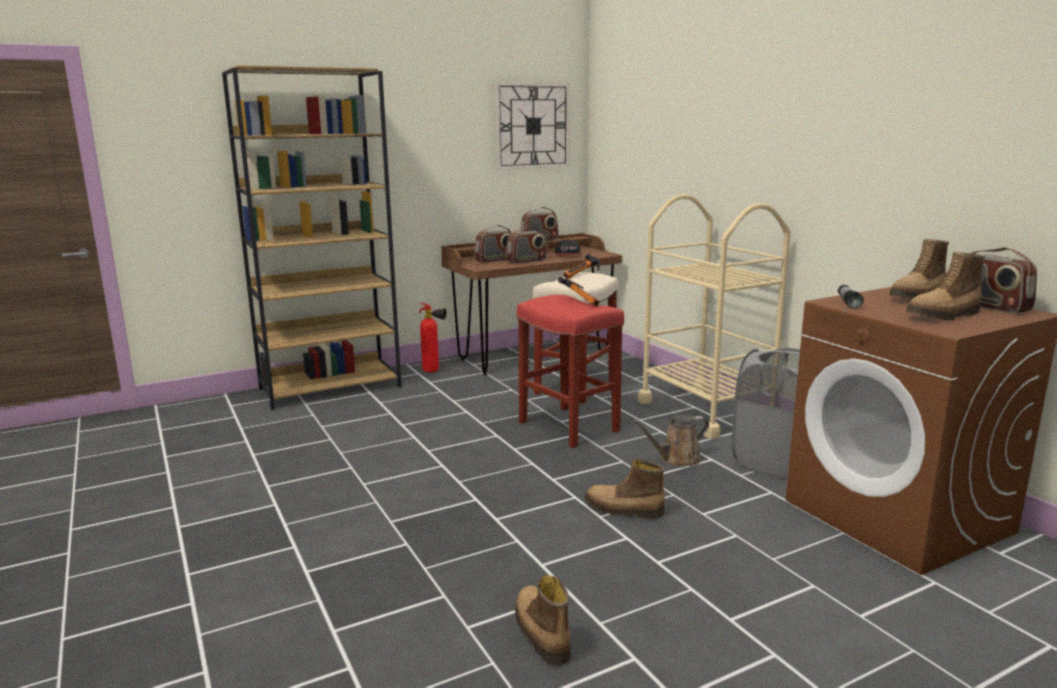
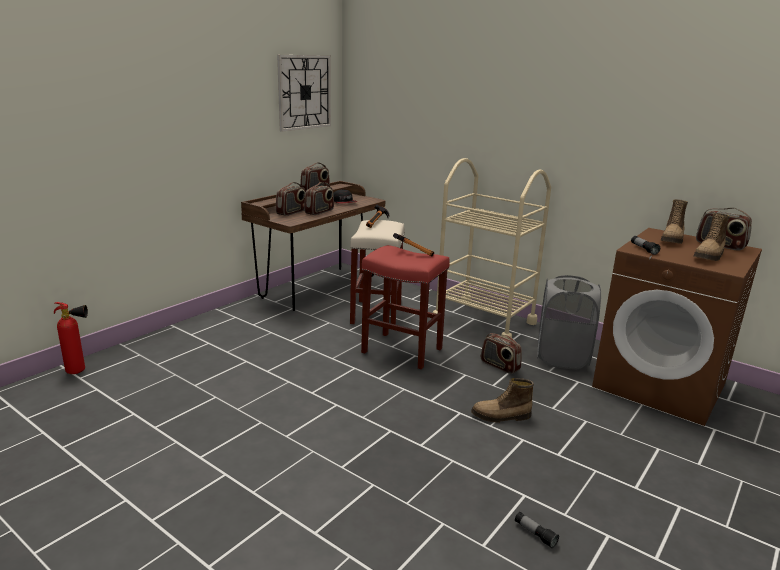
camera: 25 degrees left, 5 degrees up
brown bookcase [222,65,401,410] -> none
fire extinguisher [419,303,447,373] -> fire extinguisher moved to [54,302,88,374]
boot [515,575,571,665] -> flashlight [515,512,559,548]
brown watering can [632,415,709,466] -> radio [481,333,522,374]

